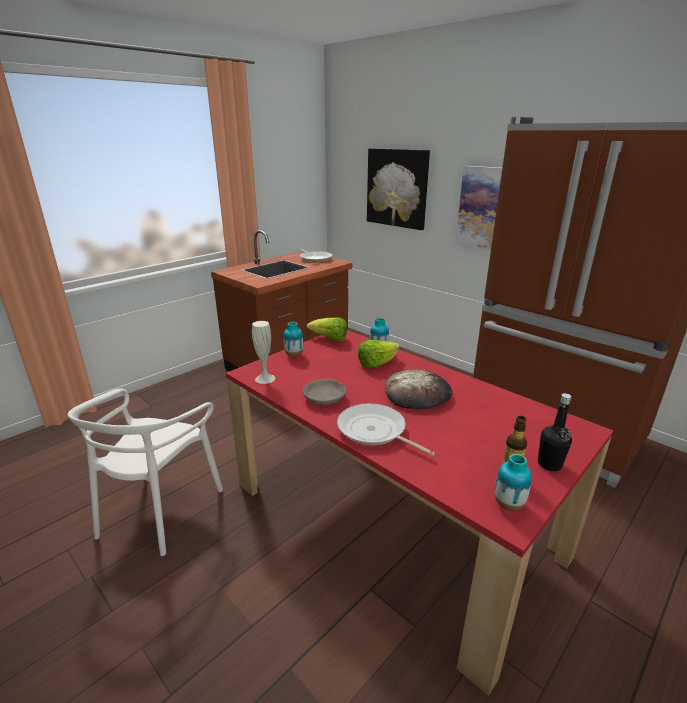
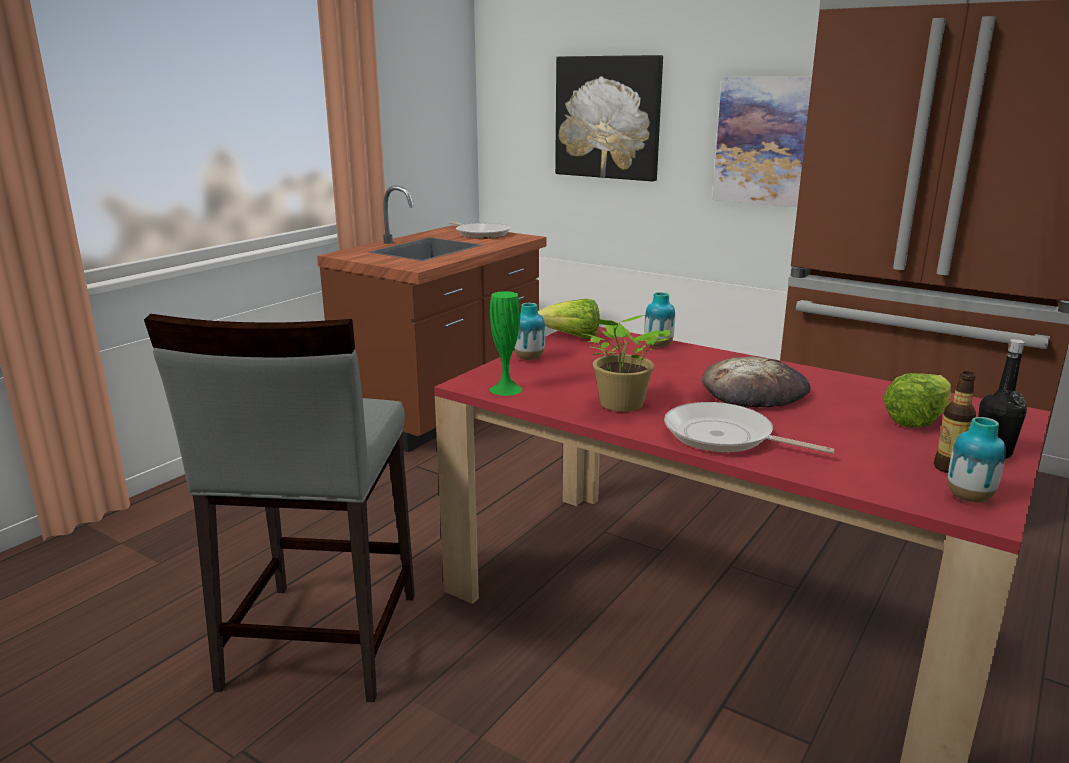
camera: 10 degrees left, 5 degrees down
white chair [68,389,223,556] -> grey stool [144,314,415,702]
white vase [252,321,275,384] -> green vase [490,291,522,396]
grey bowl [303,379,347,405] -> potted plant [584,315,671,412]
lettuce [358,340,400,368] -> lettuce moved to [883,373,951,428]

